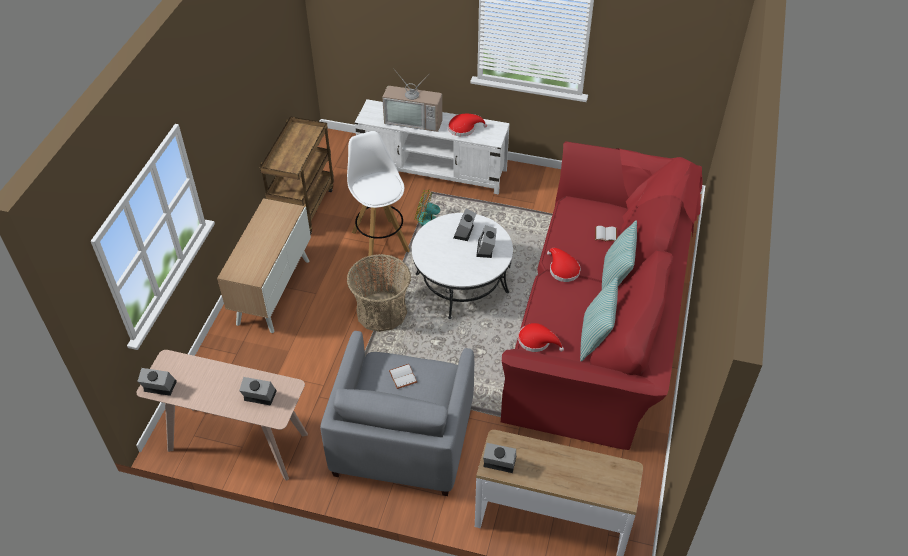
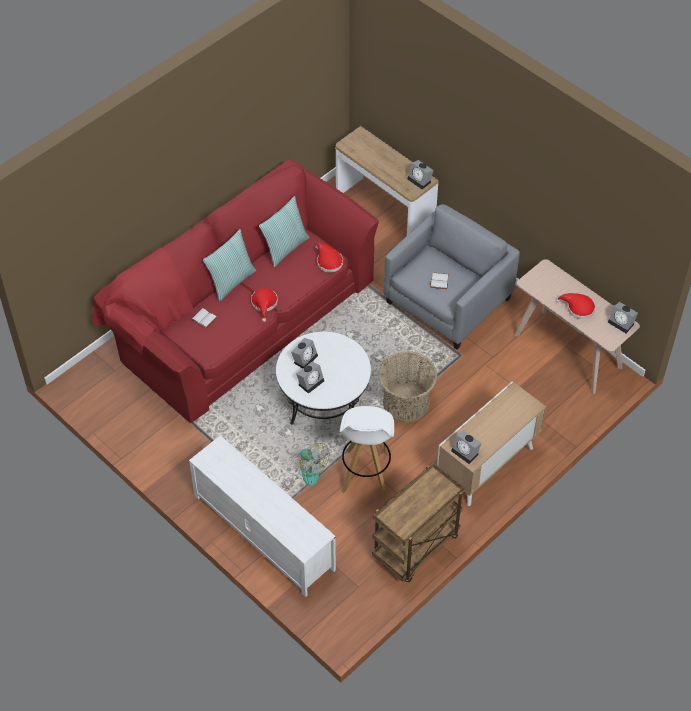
camera: 150 degrees left, 5 degrees up
alarm clock [239,377,277,406] -> alarm clock moved to [451,430,481,464]
television [382,68,442,132] -> none
red hat [448,114,487,137] -> red hat moved to [556,293,595,319]

